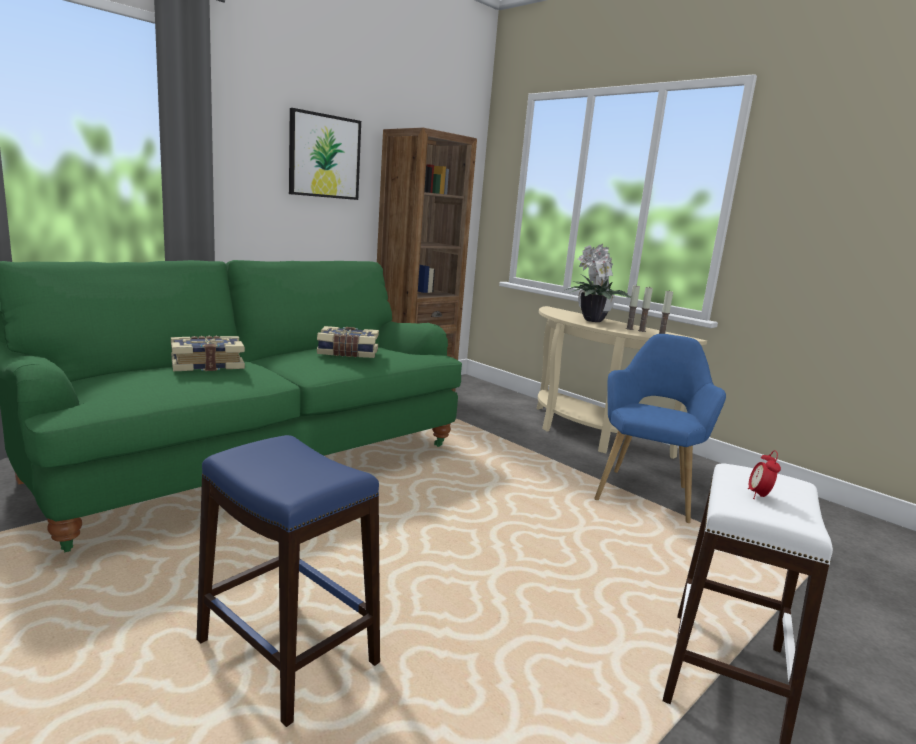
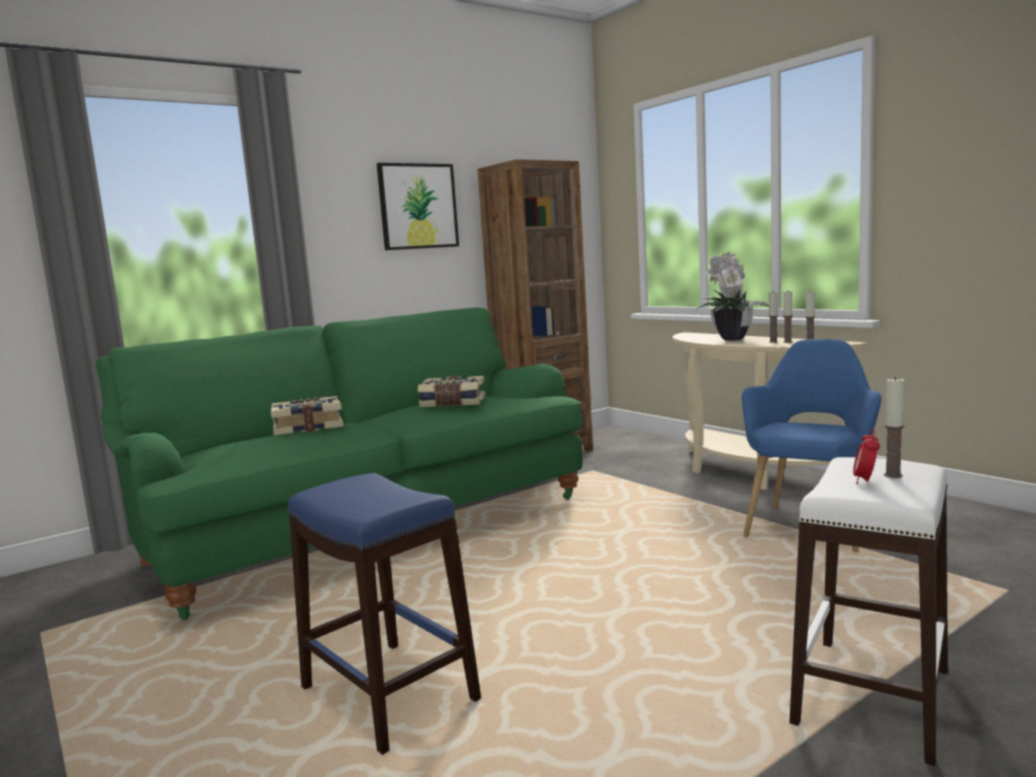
camera: 10 degrees right, 5 degrees down
none -> candle [884,377,905,478]

